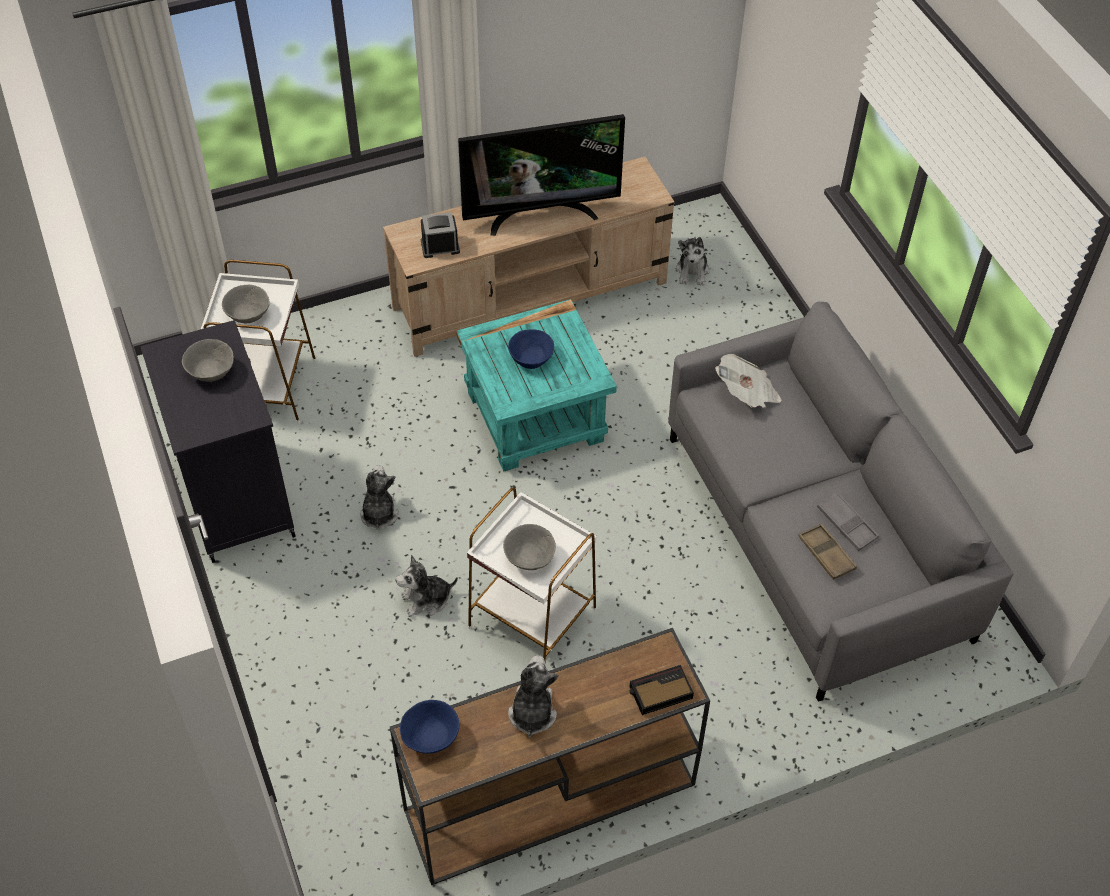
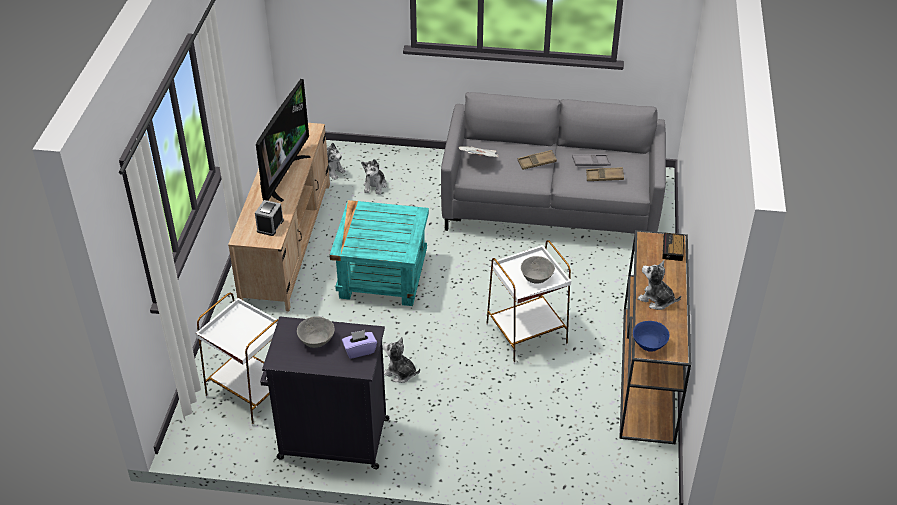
camera: 60 degrees left, 10 degrees down
grey bowl [222,285,270,323] -> none
plush toy [395,555,458,617] -> plush toy moved to [361,159,387,195]
blue bowl [508,329,554,369] -> none
none -> purple tissue box [342,330,377,359]
none -> brown tray [518,150,557,170]

